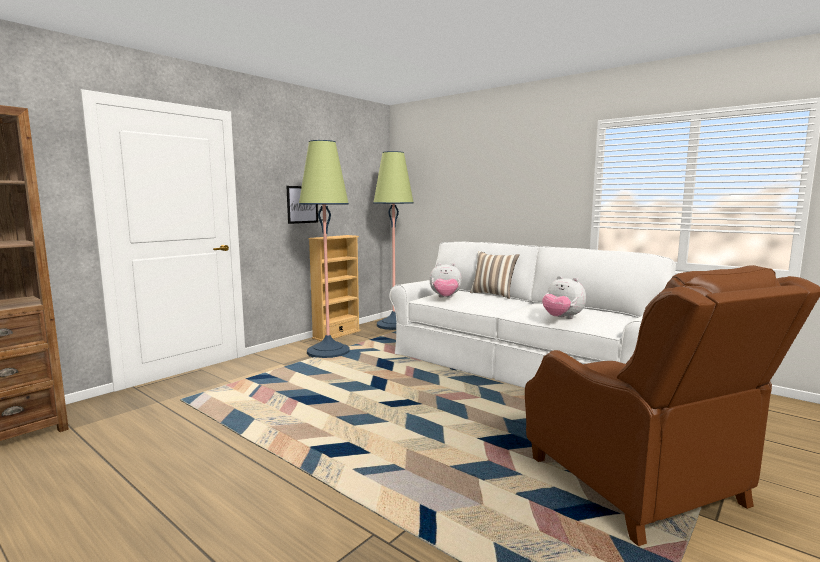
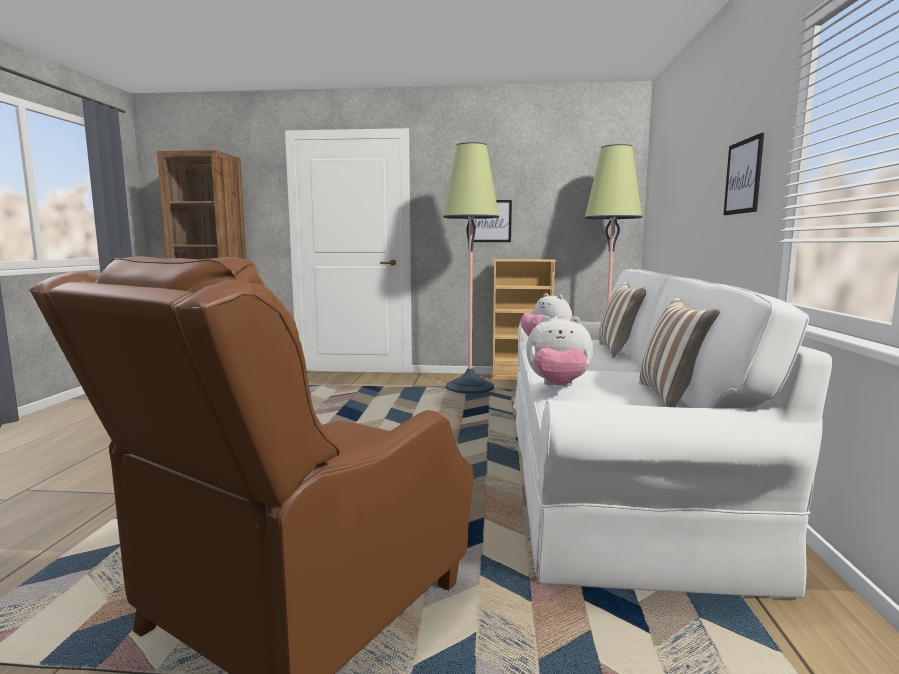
camera: 55 degrees right, 0 degrees up
plush toy [542,276,586,319] -> plush toy turned 90 degrees counterclockwise [526,316,593,386]
none -> pillow [639,298,720,407]
none -> picture [723,133,764,215]

